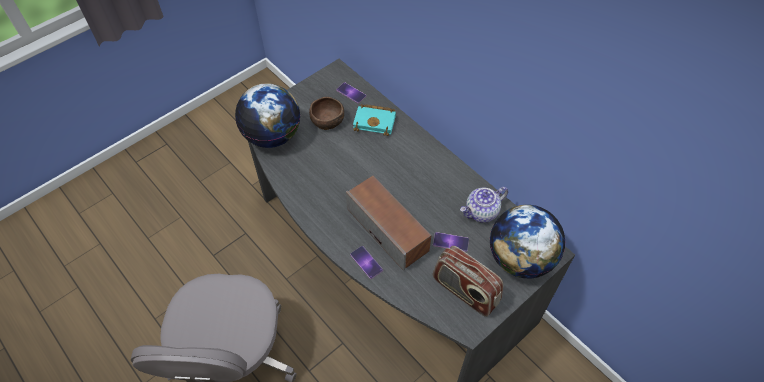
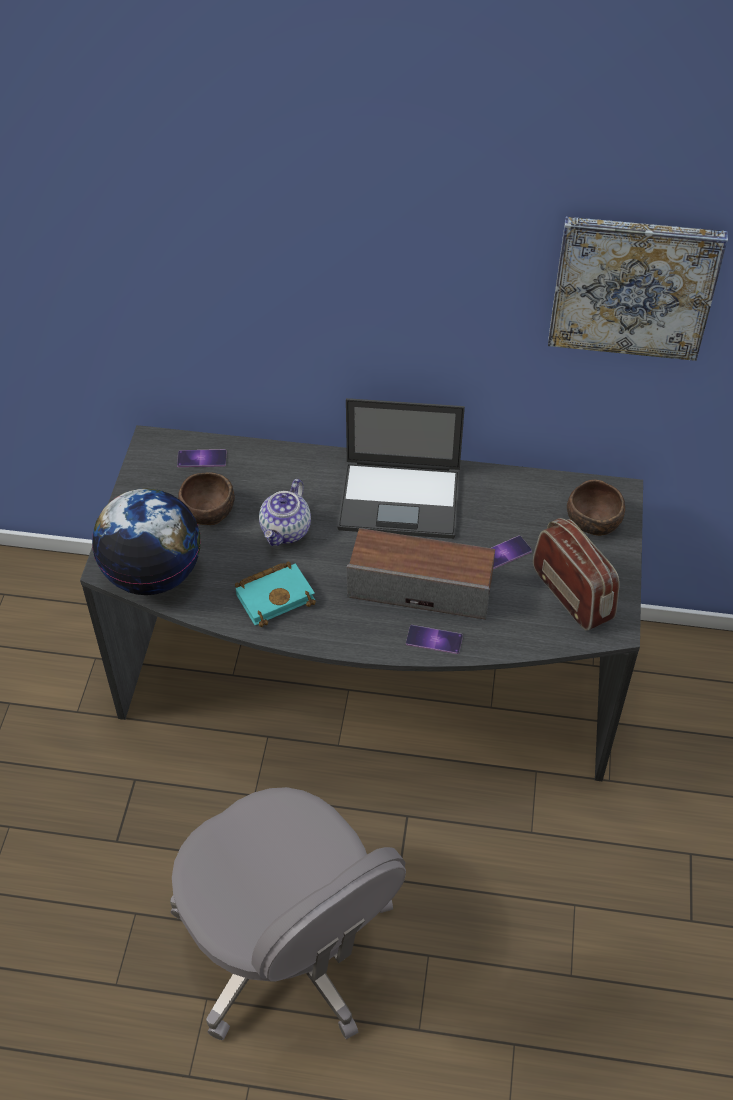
camera: 40 degrees left, 5 degrees down
turquoise book [353,104,396,136] -> turquoise book moved to [235,561,316,627]
radio [433,246,503,317] -> radio turned 120 degrees counterclockwise [533,518,620,631]
teapot [460,187,508,223] -> teapot moved to [259,479,311,546]
globe [490,205,565,278] -> brown bowl [567,480,625,536]
none -> laptop [337,398,465,539]
none -> picture [548,217,728,361]

